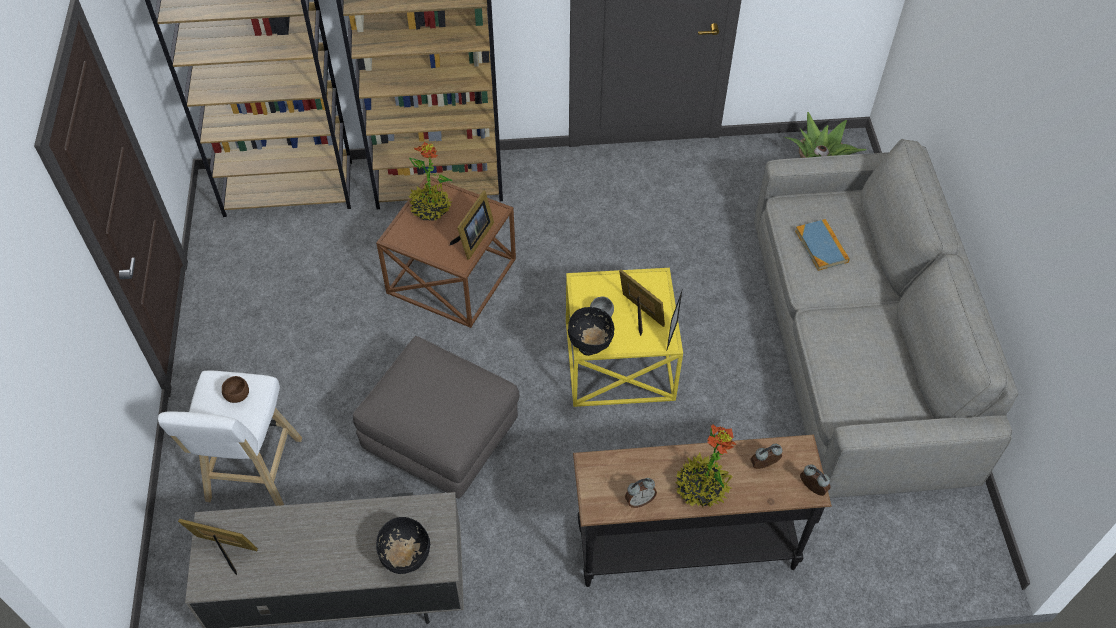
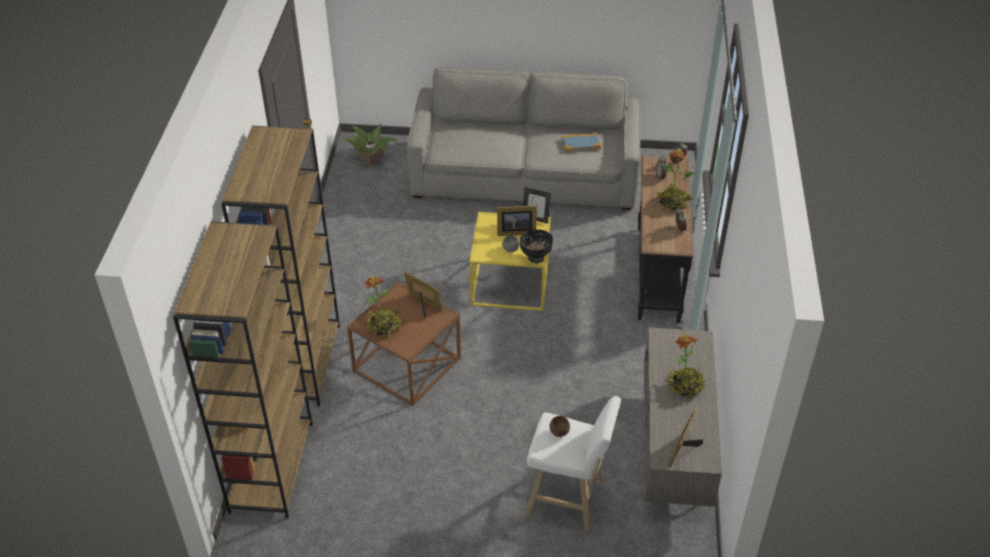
camera: 80 degrees left, 10 degrees down
grey ottoman [353,336,519,498] -> none
black bowl [376,517,430,574] -> none
picture frame [619,270,665,336] -> picture frame turned 150 degrees counterclockwise [497,205,537,236]
book [795,219,850,271] -> book moved to [561,133,601,153]
none -> potted plant [667,334,706,398]

